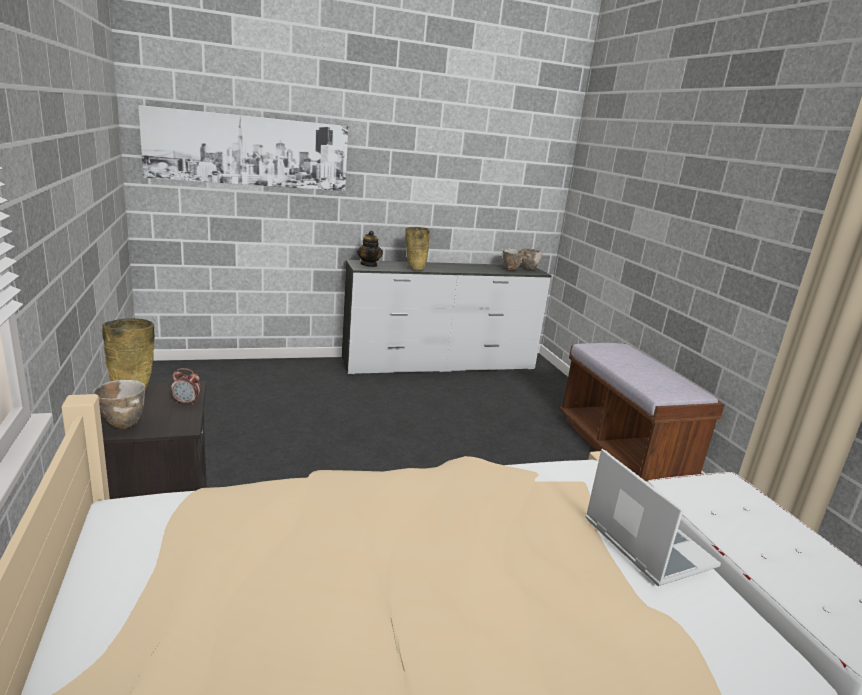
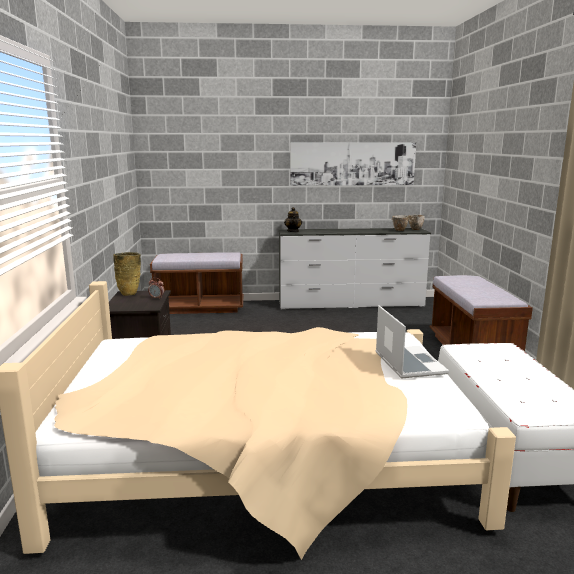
camera: 15 degrees right, 5 degrees down
bowl [92,380,145,429] -> none
picture [138,105,348,191] -> picture moved to [290,142,416,186]
beige vase [405,227,430,271] -> none
none -> brown bench [150,252,243,314]

